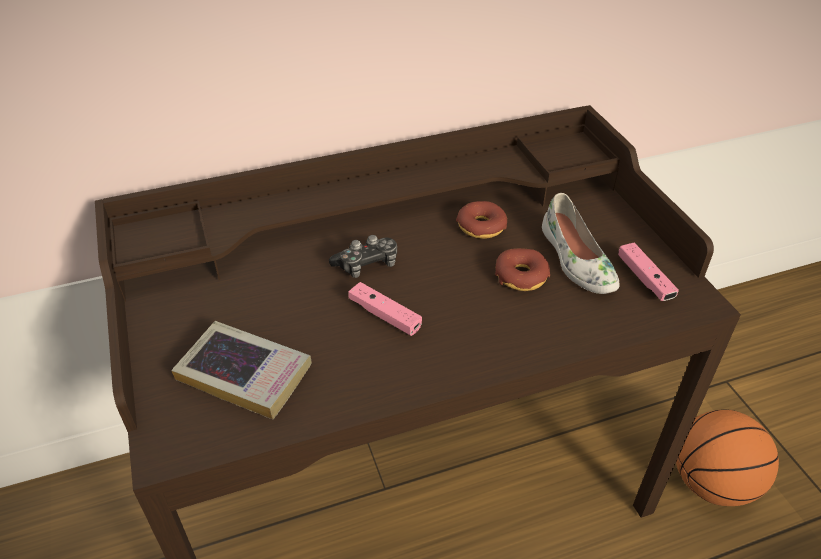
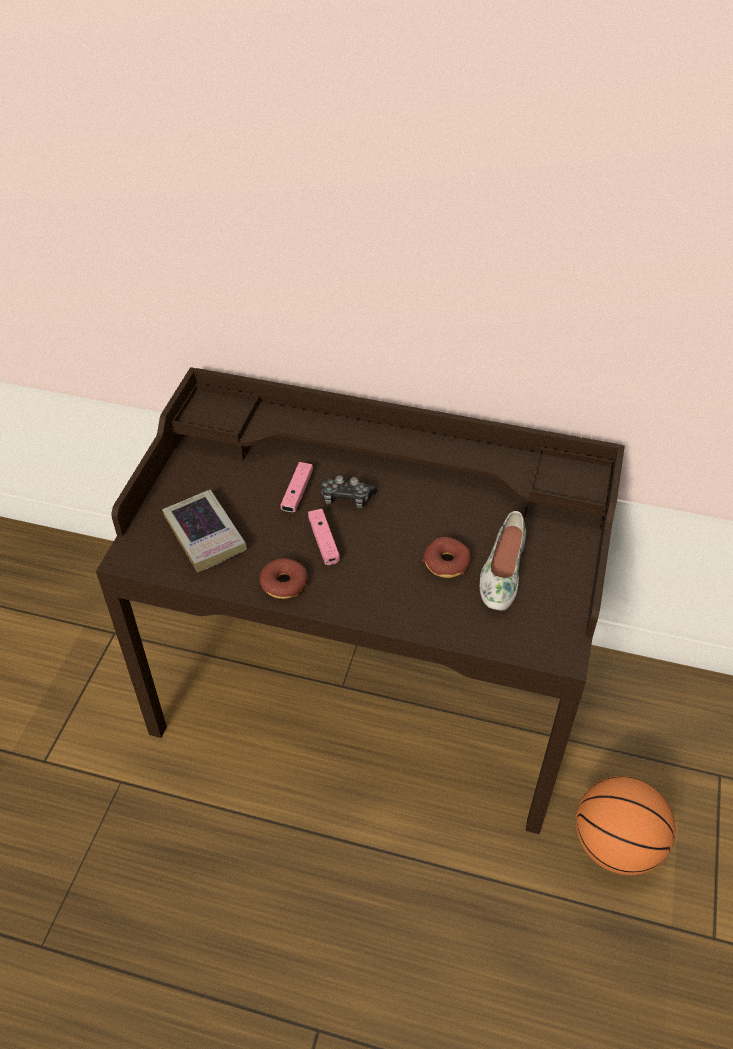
camera: 35 degrees right, 5 degrees up
donut [456,201,507,239] -> donut moved to [260,558,308,599]
pink game controller [618,243,679,301] -> pink game controller moved to [281,462,313,512]

